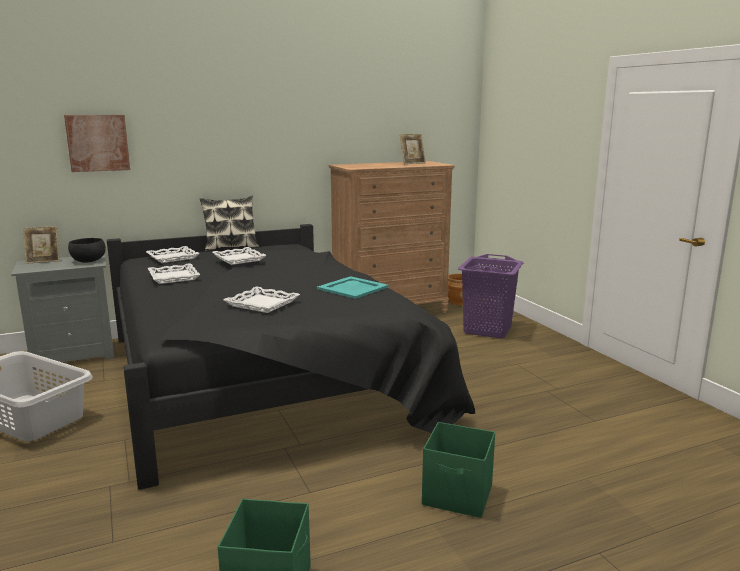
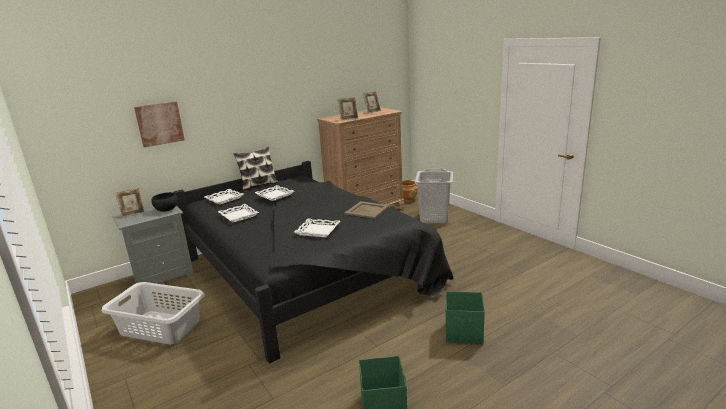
camera: 10 degrees left, 5 degrees up
turquoise tray [317,276,389,299] -> beige tray [345,201,389,219]
purple laundry basket [458,254,523,338] -> grey laundry basket [415,168,453,223]
none -> picture frame [338,97,359,121]

